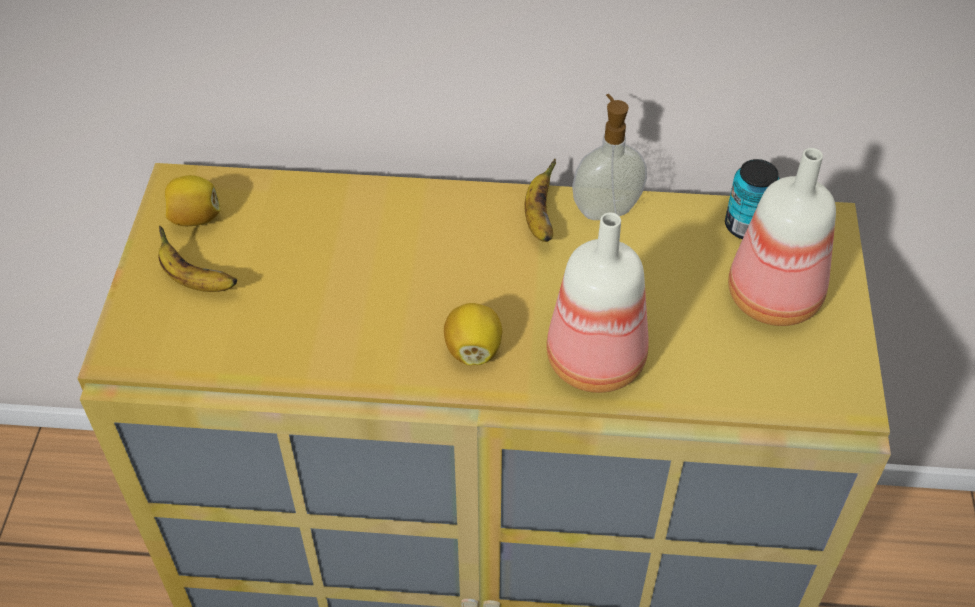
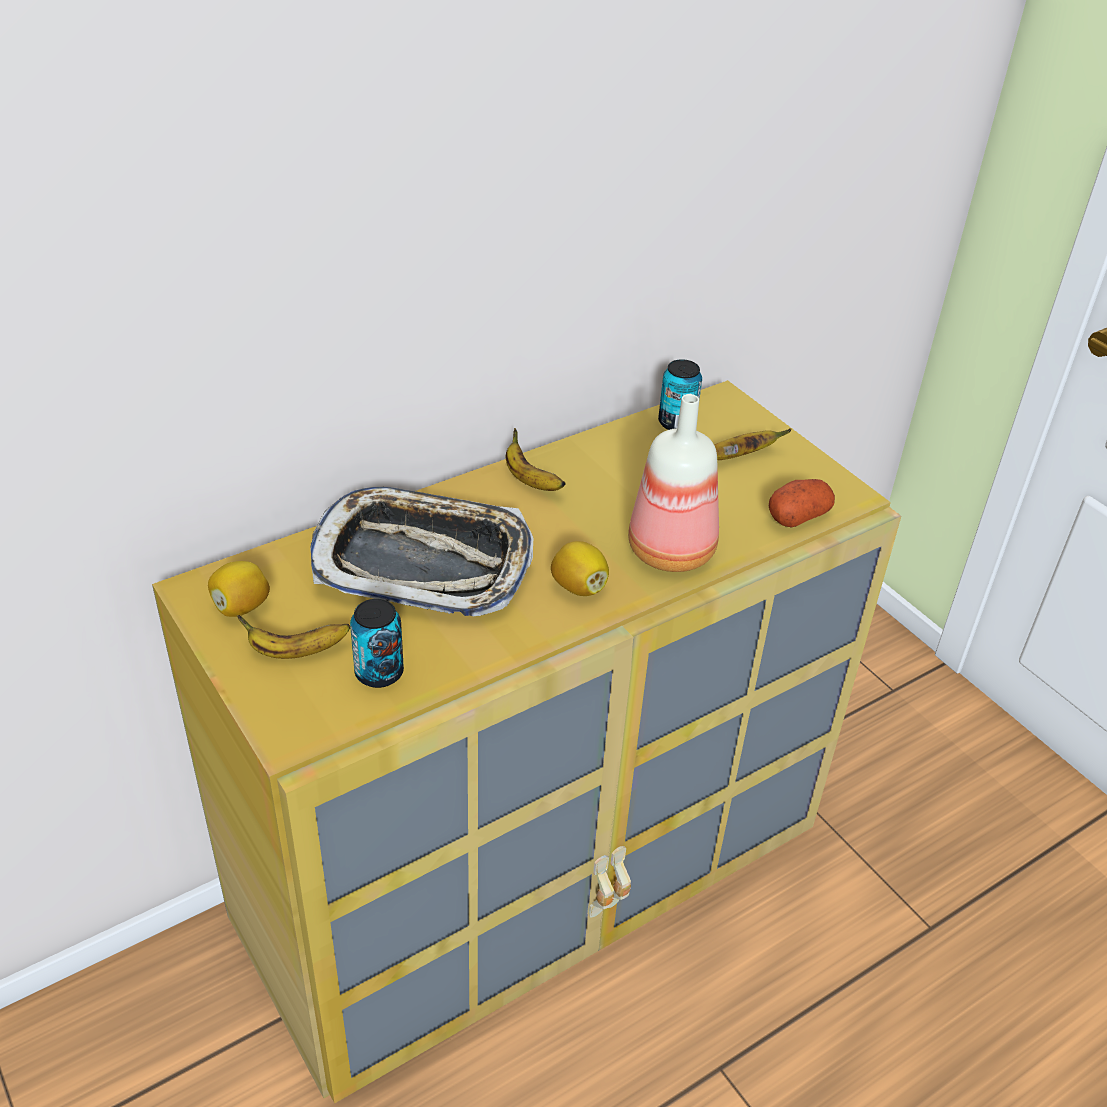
camera: 40 degrees left, 10 degrees down
soap dispenser [572,94,647,220] -> none
bottle [728,148,836,326] -> banana [714,428,792,460]
none -> tray [311,487,533,616]
none -> can [350,599,404,688]
none -> potato [769,479,835,528]

